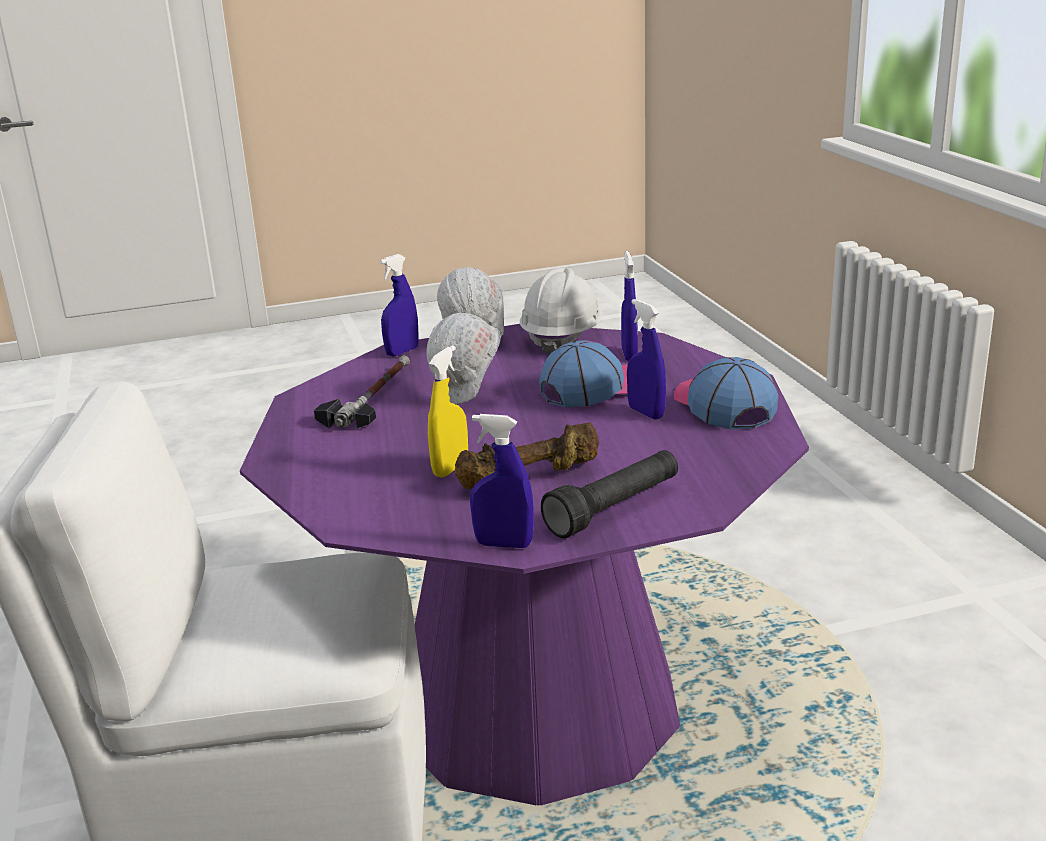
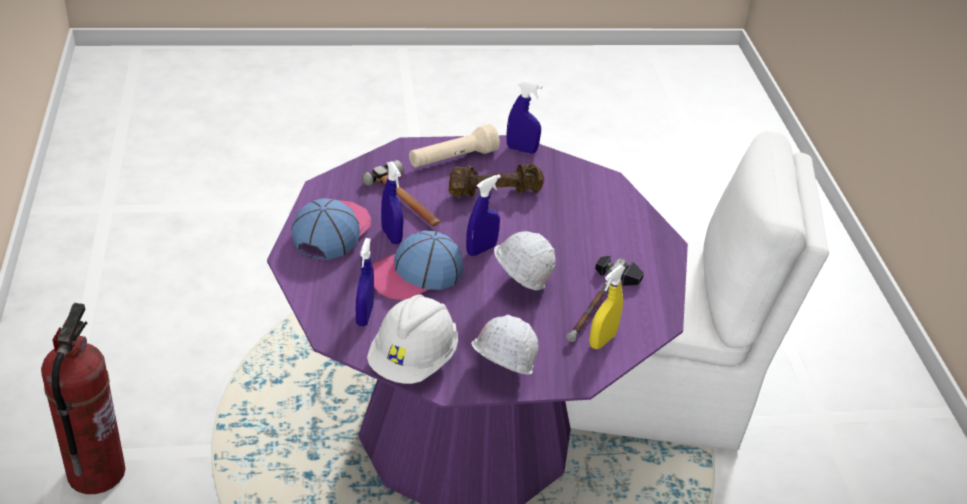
camera: 175 degrees left, 15 degrees up
blue spray bottle [379,254,419,357] -> blue spray bottle moved to [466,174,501,256]
yellow spray bottle [428,345,468,478] -> yellow spray bottle moved to [589,265,625,349]
black flashlight [541,450,678,538] -> beige flashlight [409,124,500,168]
cap [674,357,779,429] -> cap turned 150 degrees counterclockwise [291,198,371,260]
none -> fire extinguisher [41,303,126,494]
none -> hammer [362,160,441,226]

